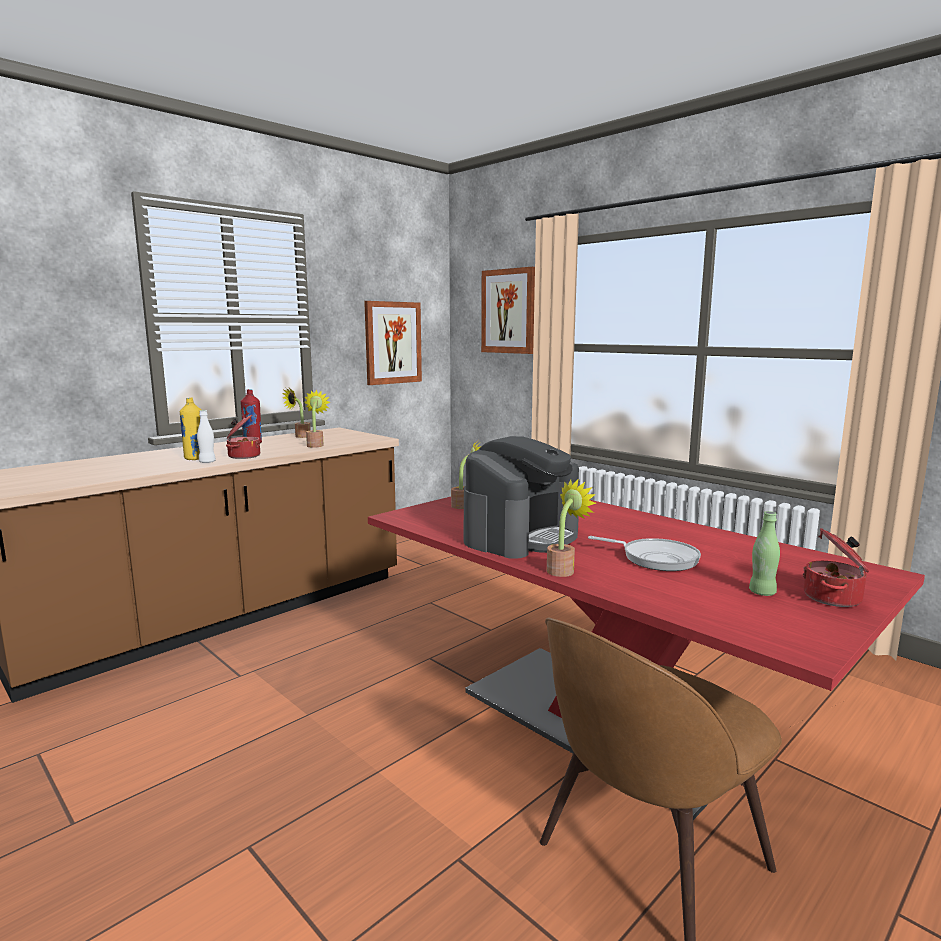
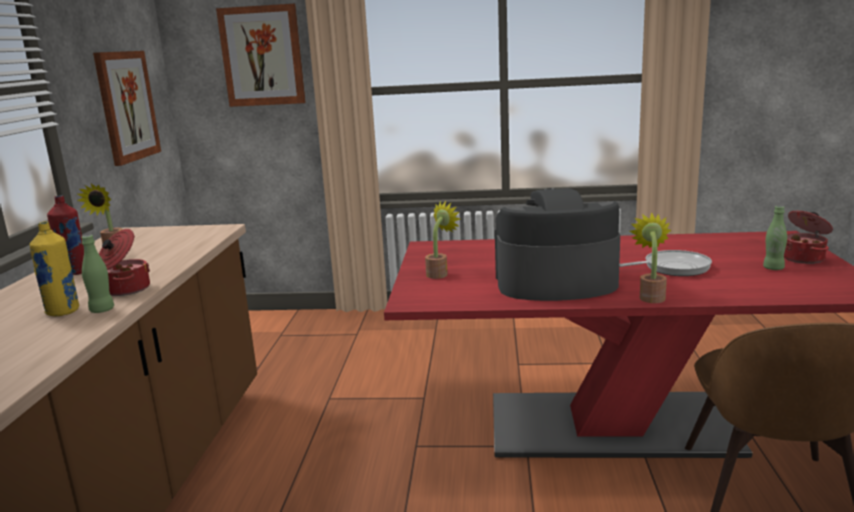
camera: 40 degrees left, 5 degrees up
white bottle [197,410,216,463] -> green bottle [81,235,114,313]
potted plant [305,390,330,448] -> none
coffee machine [463,436,580,559] -> coffee machine turned 90 degrees counterclockwise [495,188,620,301]

